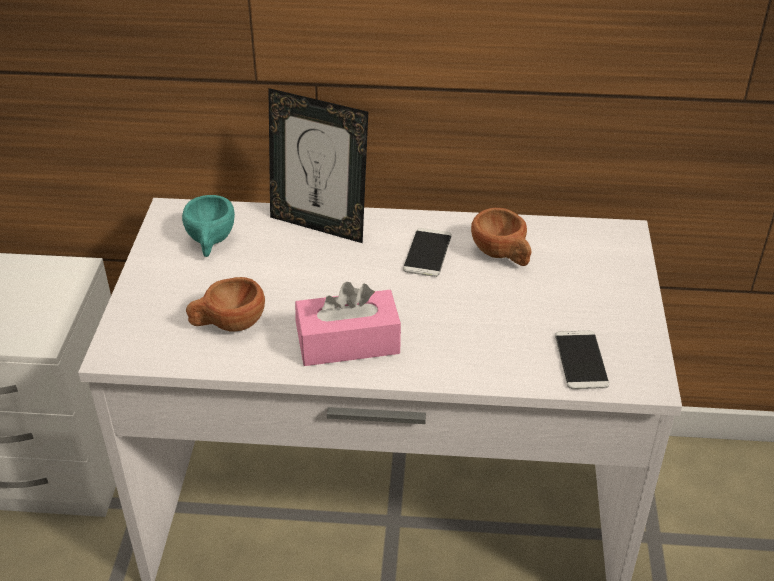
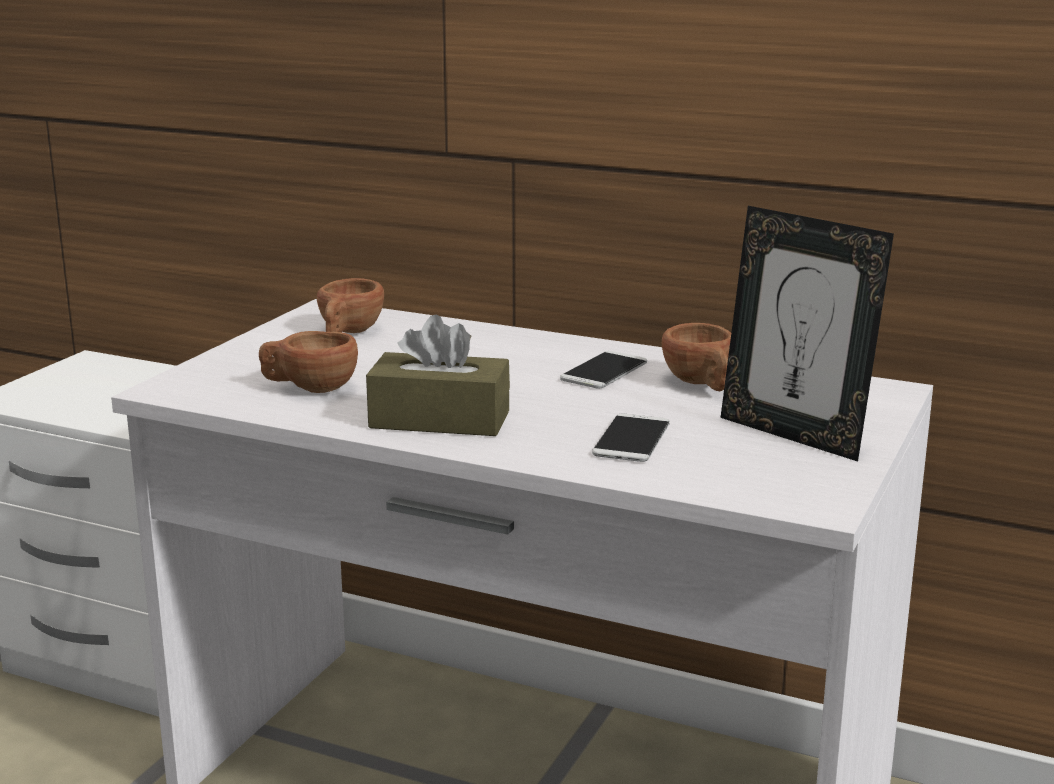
camera: 20 degrees right, 20 degrees down
turquoise cup [182,195,235,257] -> brown cup [317,278,384,333]
picture frame [268,88,368,243] -> picture frame moved to [720,206,894,461]
pink tissue box [295,282,401,366] -> brown tissue box [366,315,510,436]
phone [555,331,609,389] -> phone moved to [592,413,670,462]

